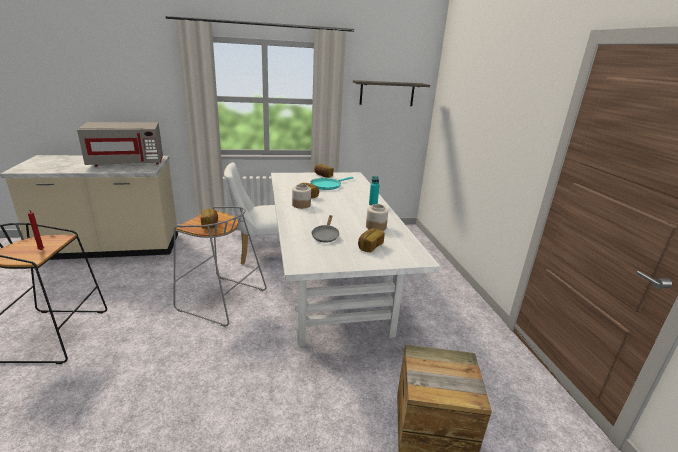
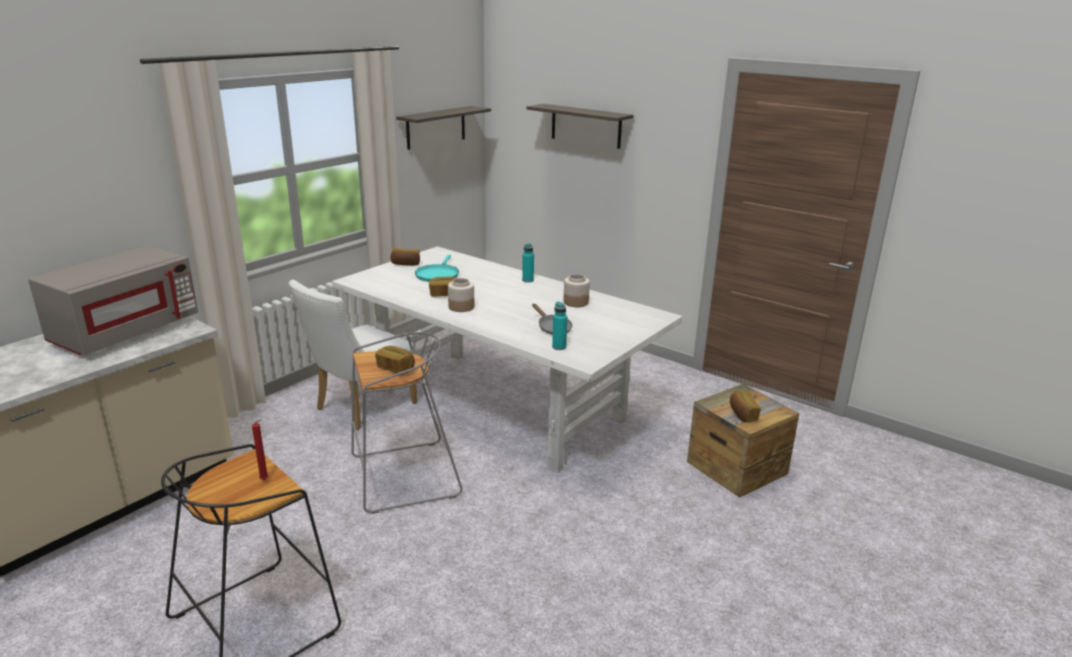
camera: 40 degrees left, 0 degrees up
bread [358,228,385,253] -> bread moved to [730,390,761,423]
none -> shelf [527,104,634,149]
none -> turquoise bottle [552,302,567,350]

